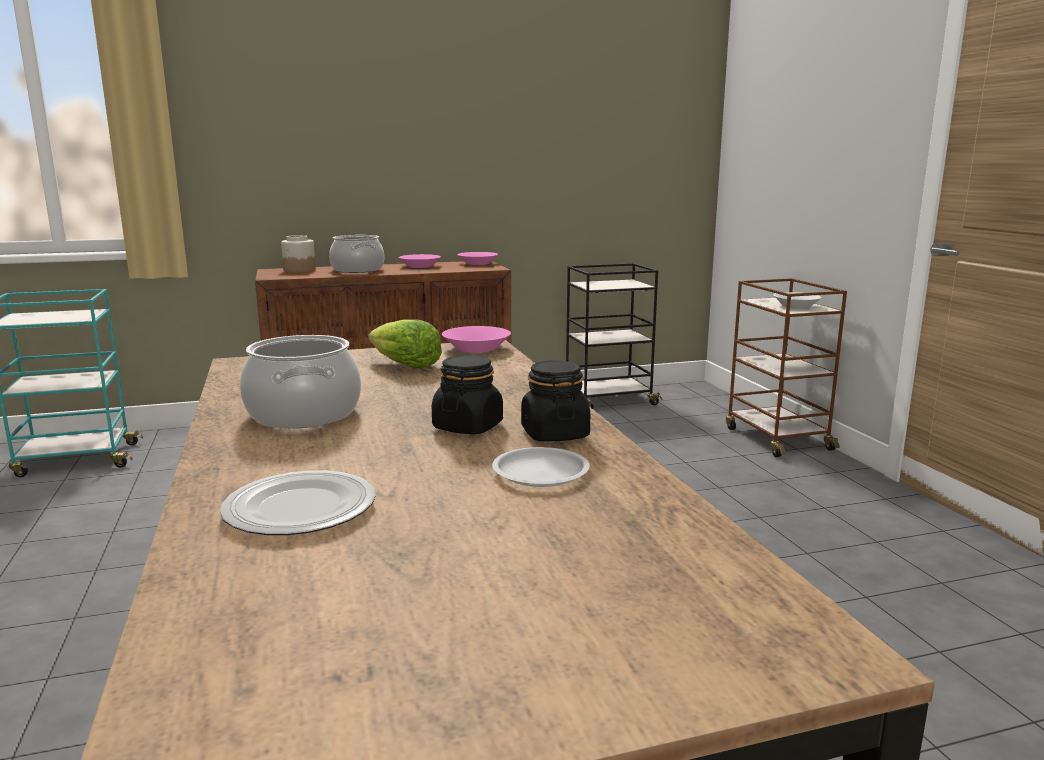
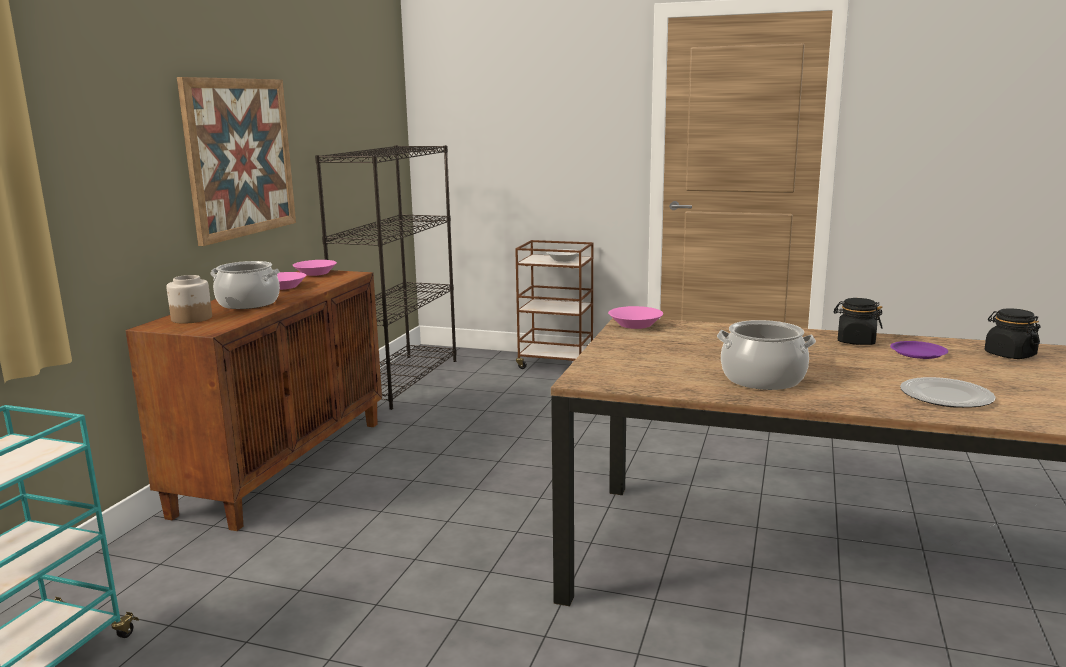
camera: 55 degrees left, 0 degrees up
lettuce [368,319,442,369] -> none
black jar [432,355,503,434] -> black jar moved to [985,308,1041,359]
white plate [492,447,589,487] -> purple plate [890,341,948,359]
black cart [566,263,663,409] -> black bookcase [315,145,456,410]
none -> picture [177,77,296,246]

